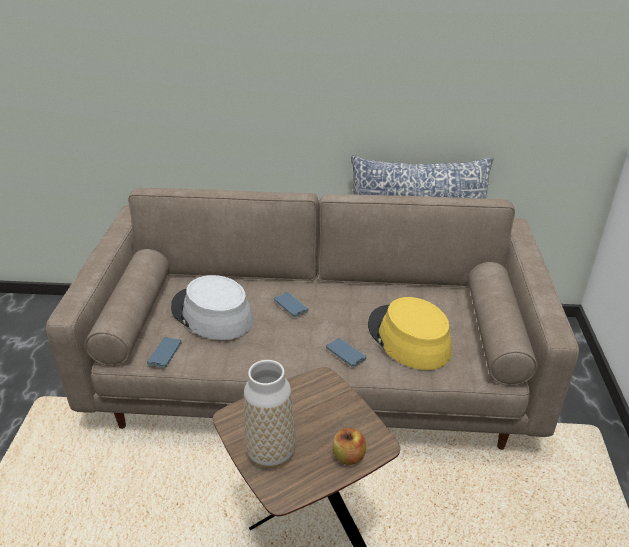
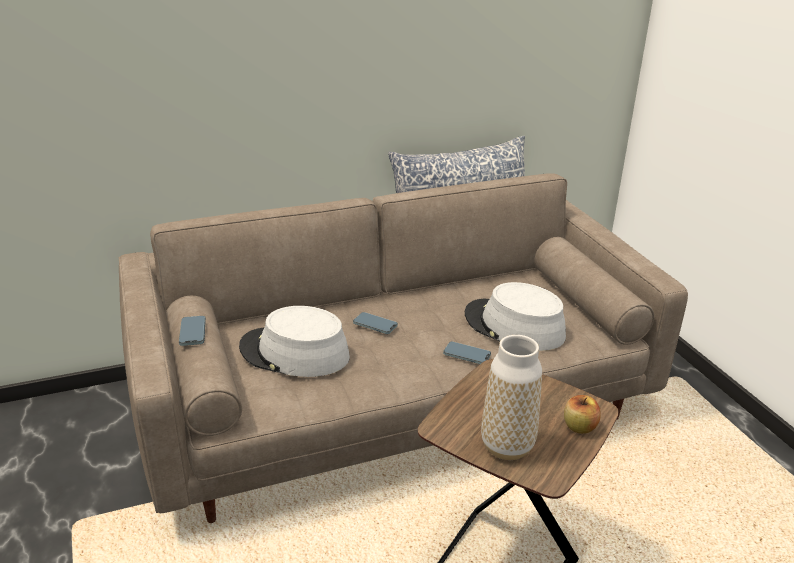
camera: 25 degrees left, 5 degrees down
phone [147,337,182,368] -> phone moved to [179,316,206,346]
yellow hat [368,297,452,370] -> grey hat [465,282,566,351]

